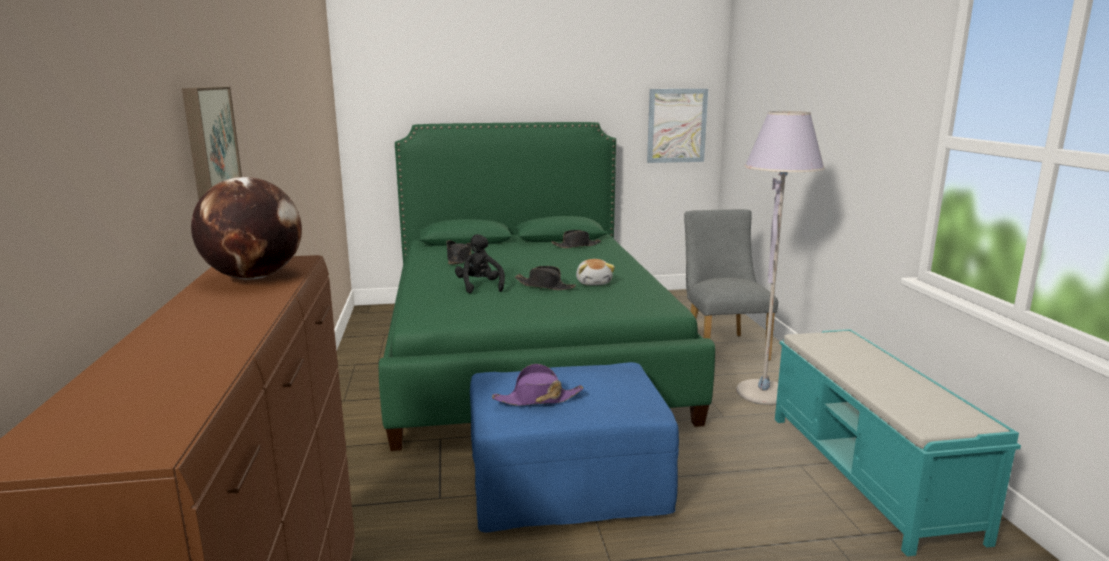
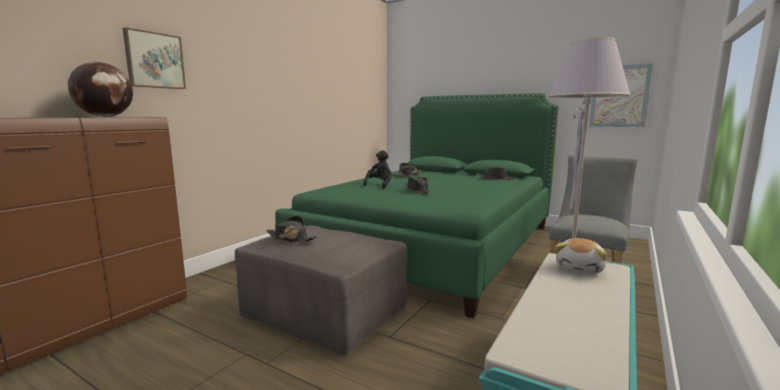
camera: 40 degrees right, 5 degrees down
blue ottoman [470,362,679,532] -> grey ottoman [235,225,407,356]
purple hat [492,364,584,406] -> black hat [267,215,317,243]
plush toy [576,259,615,285] -> plush toy moved to [555,238,607,274]

